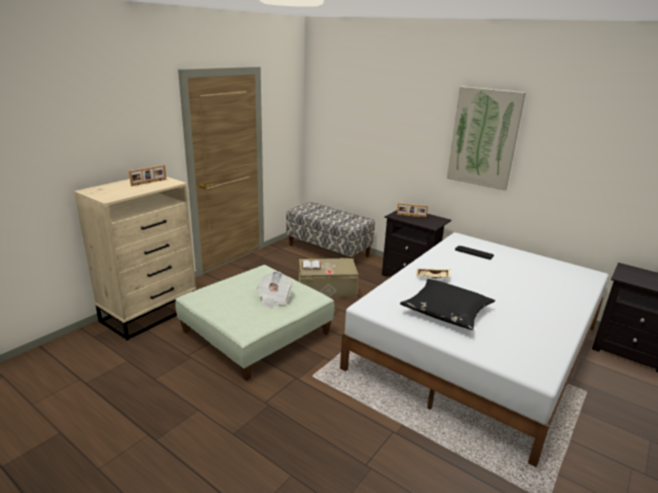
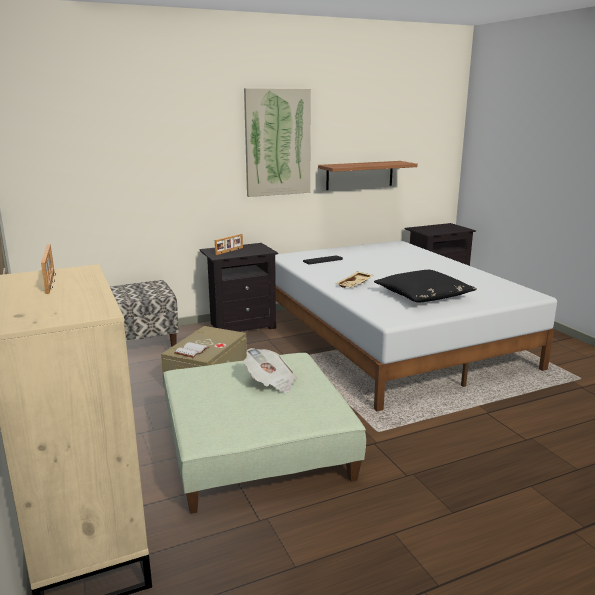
camera: 60 degrees left, 5 degrees down
none -> shelf [318,161,418,190]

